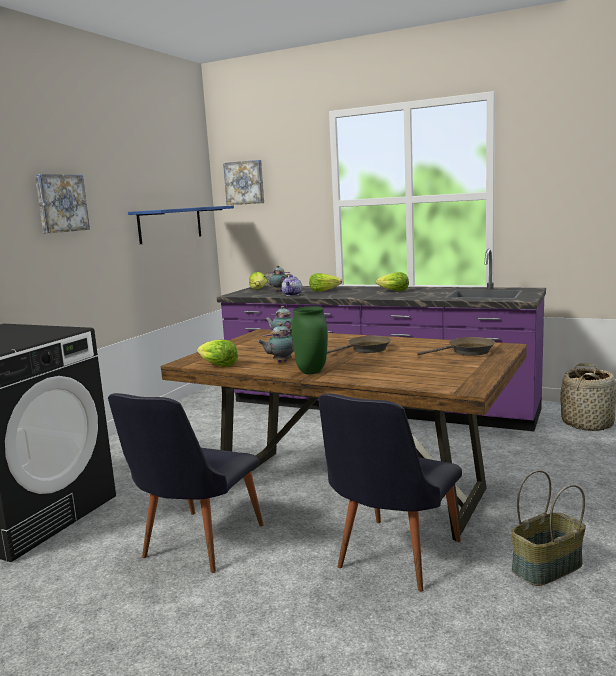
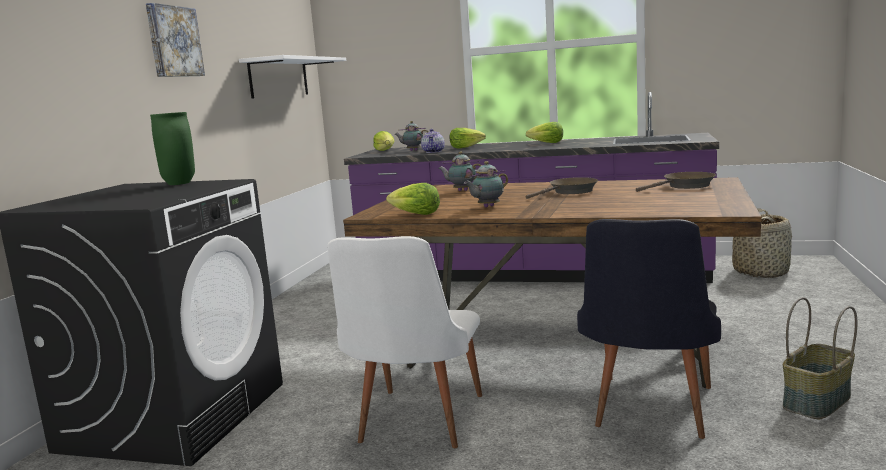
camera: 10 degrees left, 0 degrees up
black chair [108,393,264,573] -> white chair [327,236,482,448]
blue shelf [128,206,234,244] -> white shelf [239,55,346,99]
picture [223,160,264,205] -> none
green vase [292,306,328,374] -> green vase moved to [150,112,195,185]

